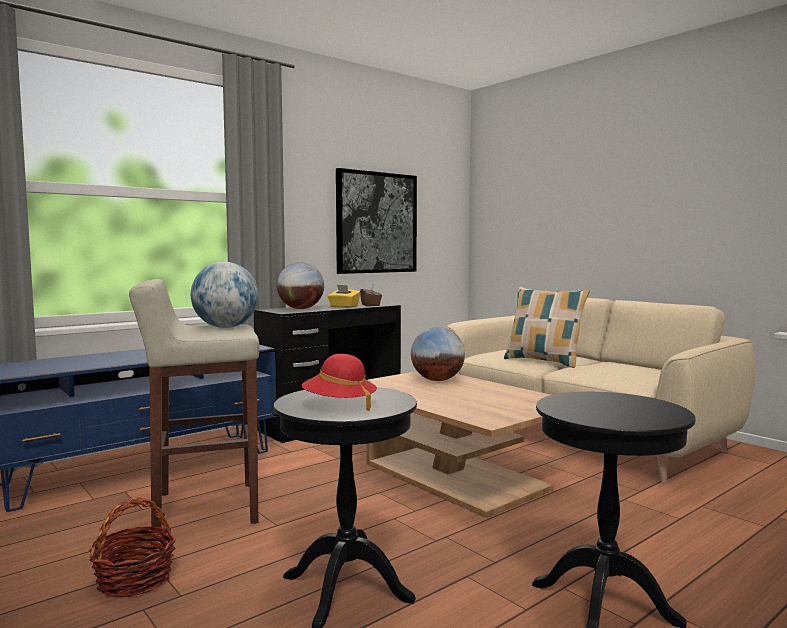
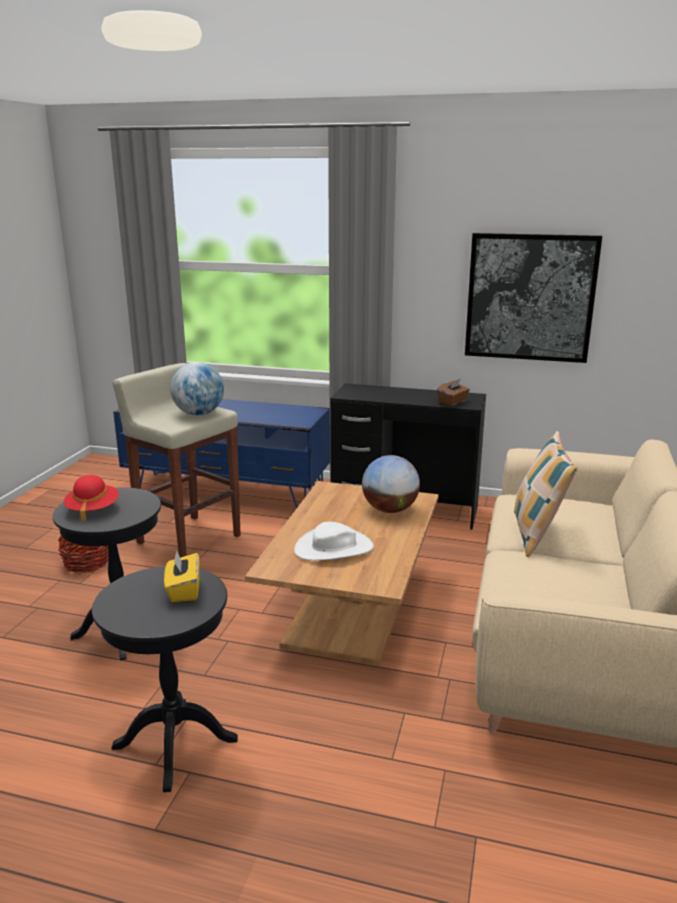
camera: 55 degrees right, 15 degrees up
globe [277,262,324,309] -> none
yellow tissue box [328,285,360,308] -> yellow tissue box moved to [164,550,199,602]
none -> white hat [294,522,374,561]

